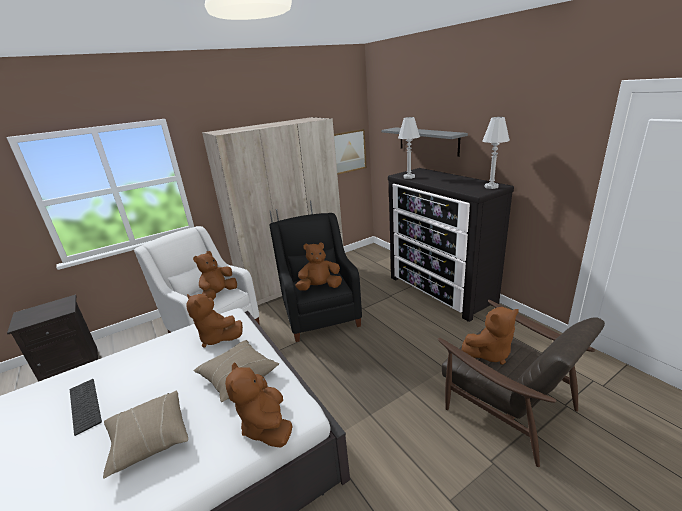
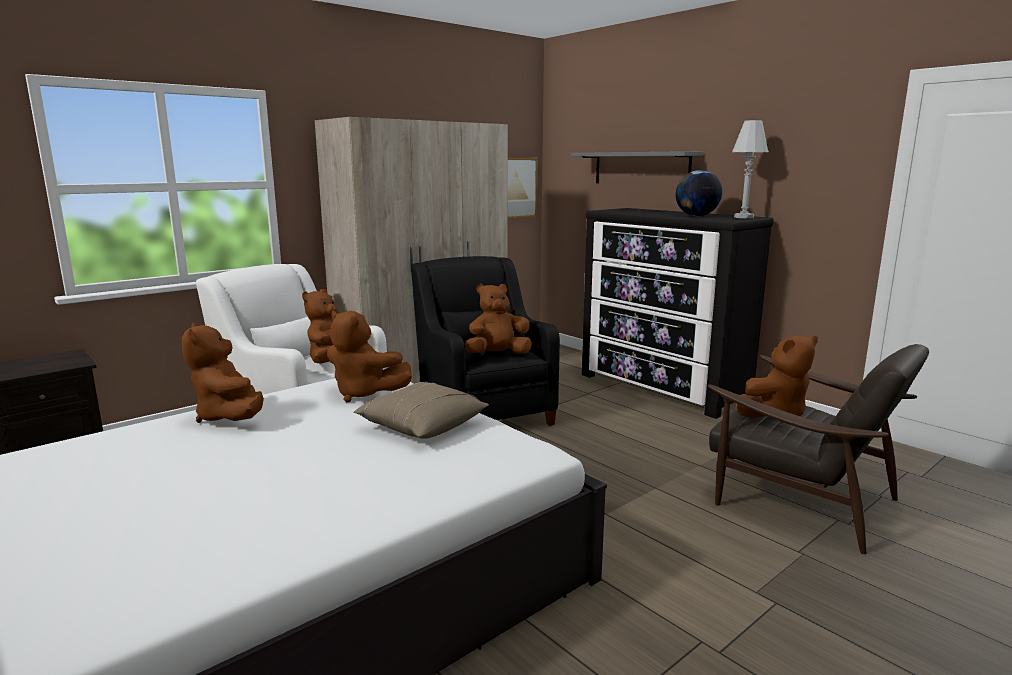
camera: 10 degrees left, 10 degrees down
keyboard [70,379,102,436] -> none
beige pillow [103,391,188,479] -> none
brown plush toy [225,363,293,447] -> brown plush toy moved to [182,323,264,423]
white table lamp [398,117,420,179] -> none
none -> globe [676,170,722,216]

